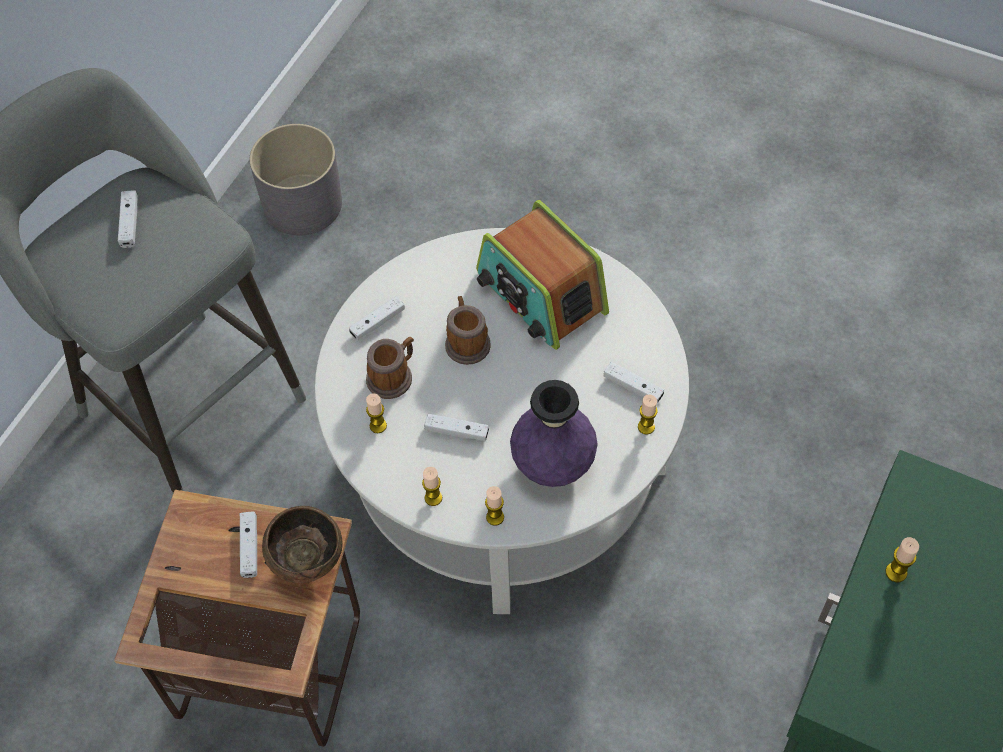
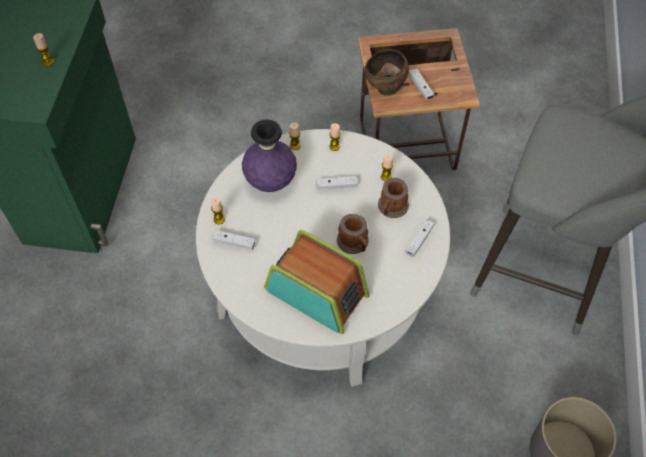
camera: 160 degrees right, 0 degrees up
white game controller [118,190,138,248] -> none

